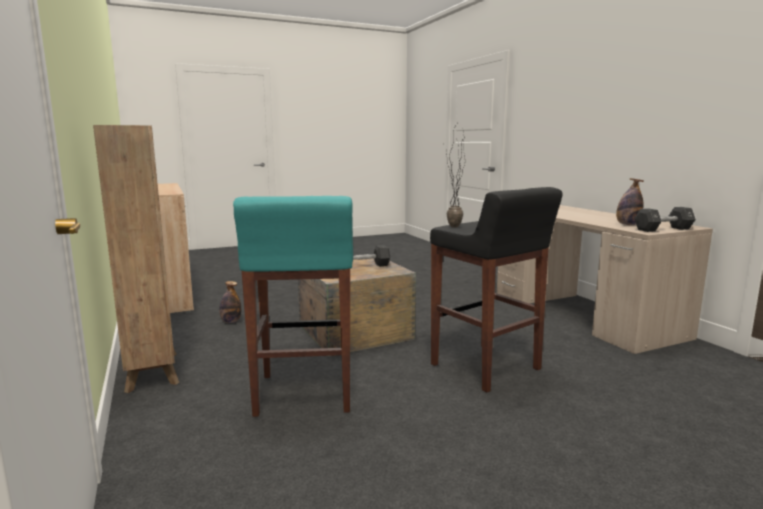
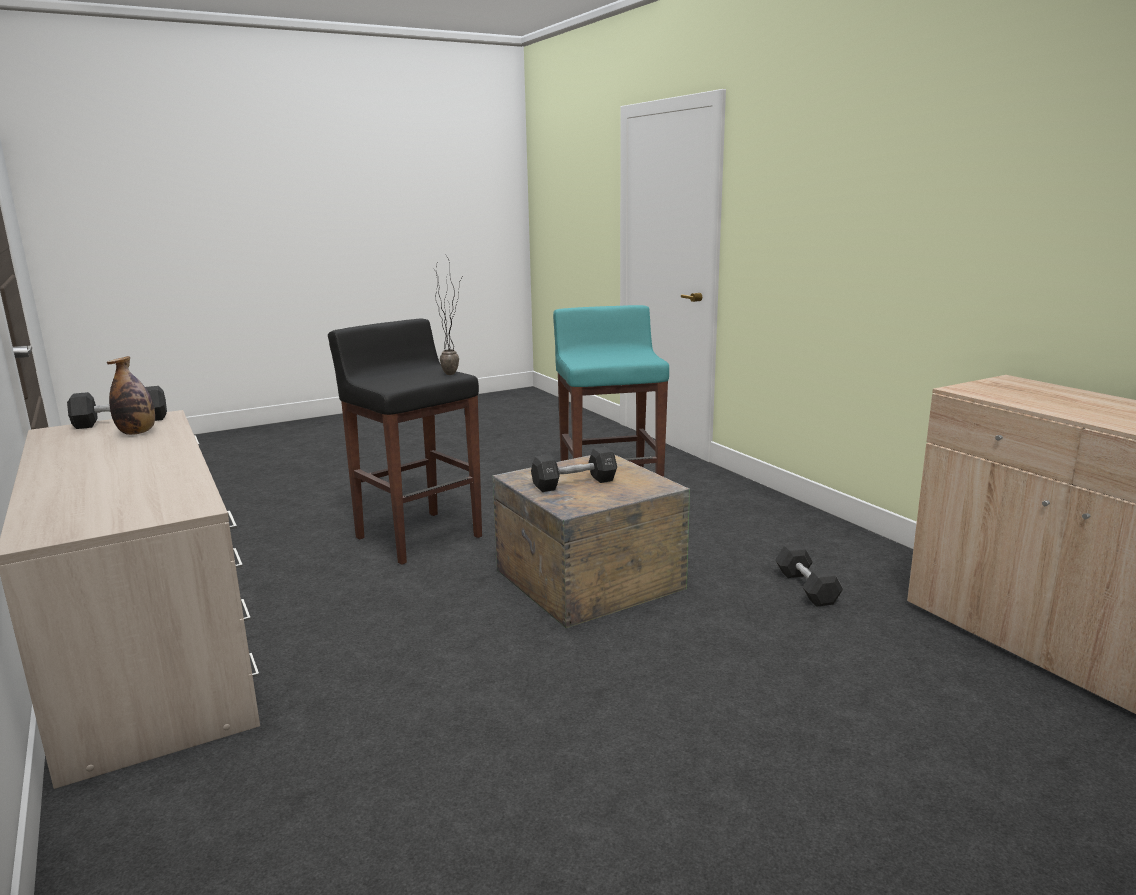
camera: 175 degrees right, 5 degrees up
brown bookcase [93,125,180,393] -> none
bottle [219,281,241,323] -> black dumbbell [775,544,843,607]

